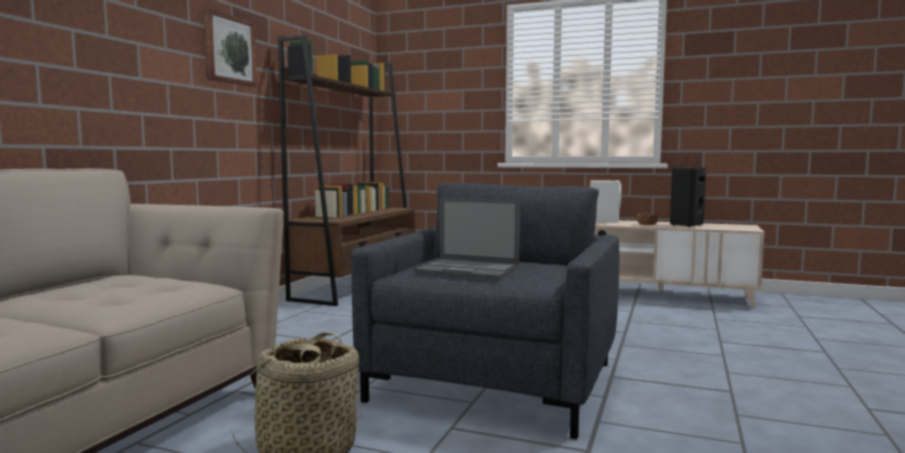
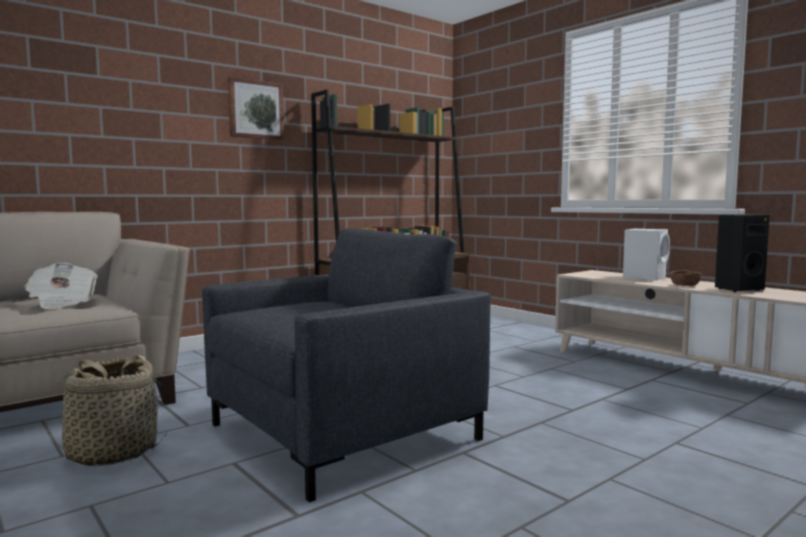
camera: 30 degrees right, 0 degrees up
laptop [414,198,520,279] -> none
none -> newspaper [24,263,98,309]

